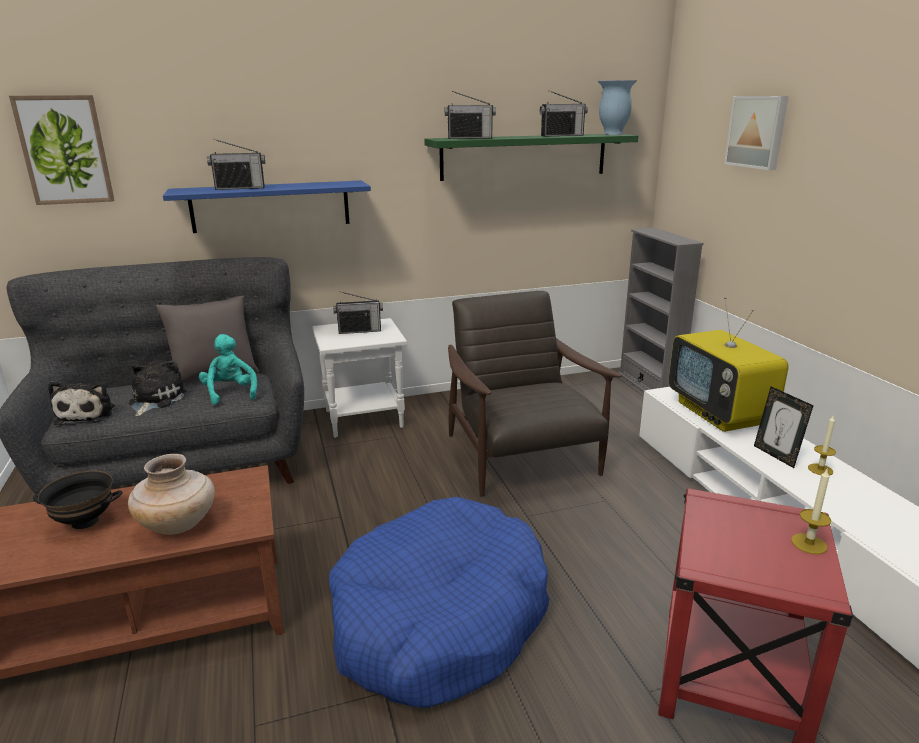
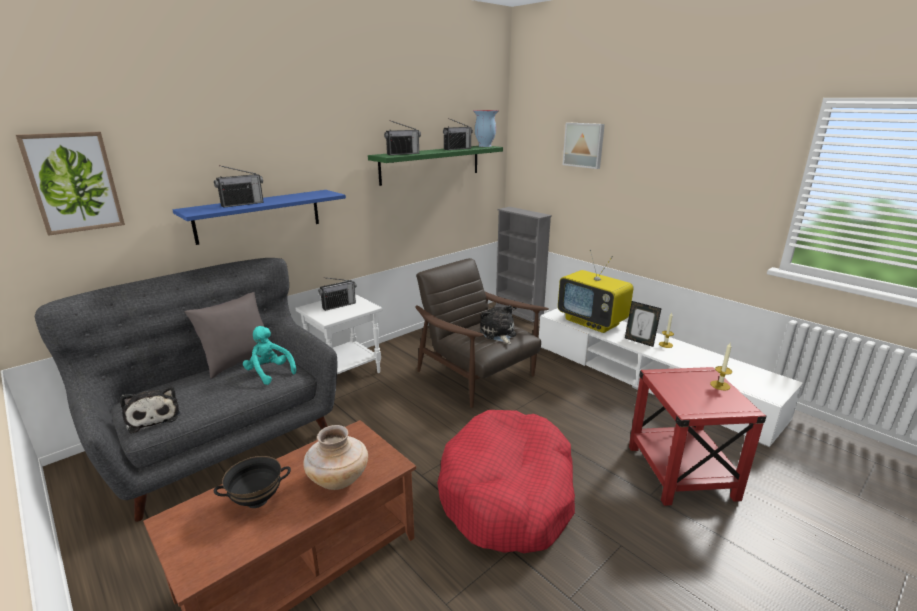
camera: 25 degrees left, 0 degrees up
plush toy [128,360,187,416] -> plush toy moved to [480,305,516,344]
blue dog bed [329,497,549,708] -> red dog bed [437,410,575,553]

